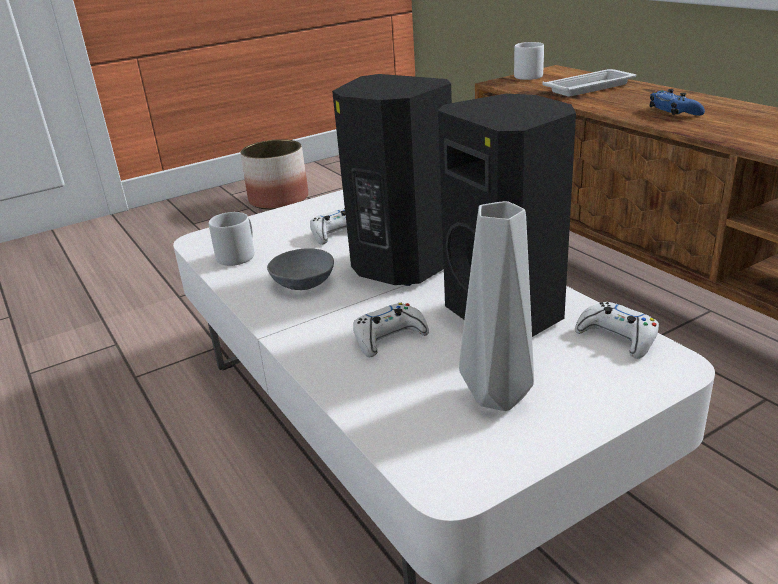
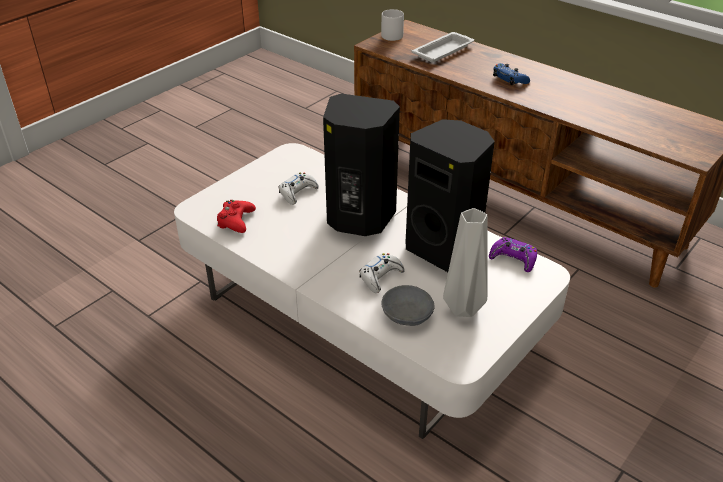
camera: 20 degrees left, 10 degrees up
grey mug [209,212,254,266] -> red game controller [217,200,256,233]
planter [240,139,308,210] -> none
grey bowl [267,248,334,290] -> grey bowl moved to [381,285,434,326]
white game controller [575,302,659,359] -> purple game controller [489,237,537,272]

